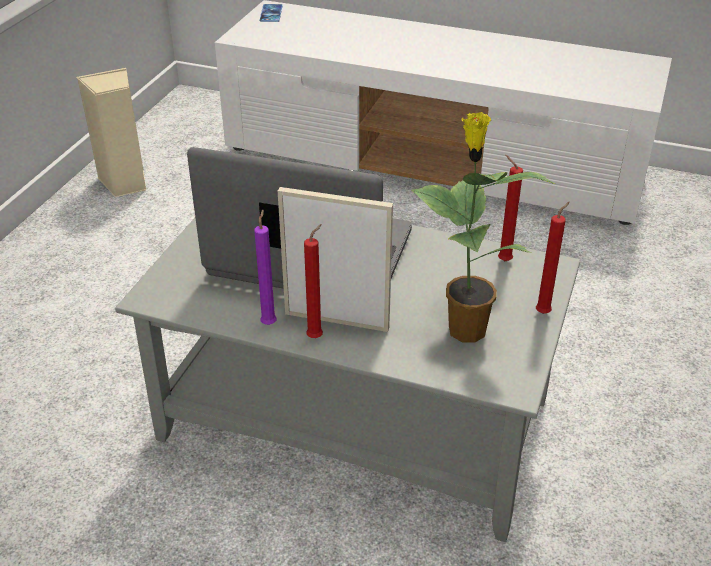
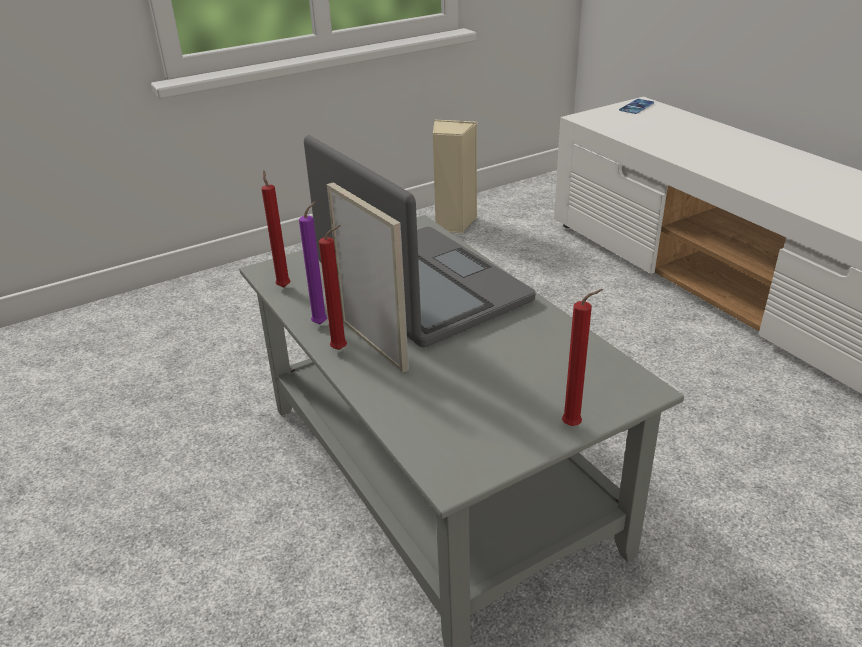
camera: 40 degrees right, 5 degrees down
potted plant [411,112,555,342] -> none
red candle [498,155,523,261] -> red candle moved to [261,170,291,287]

